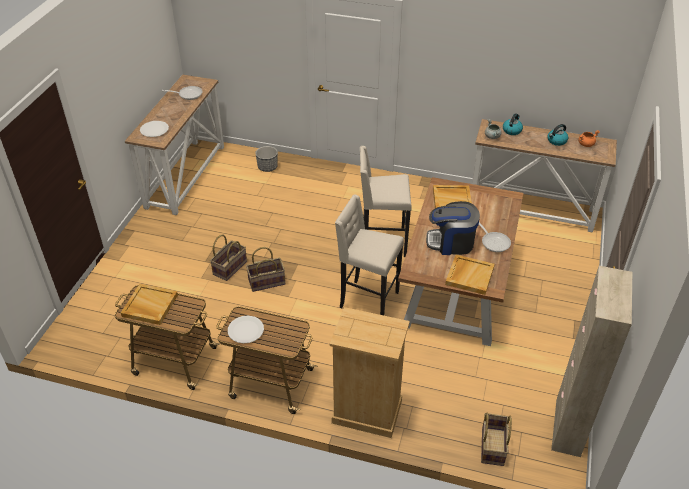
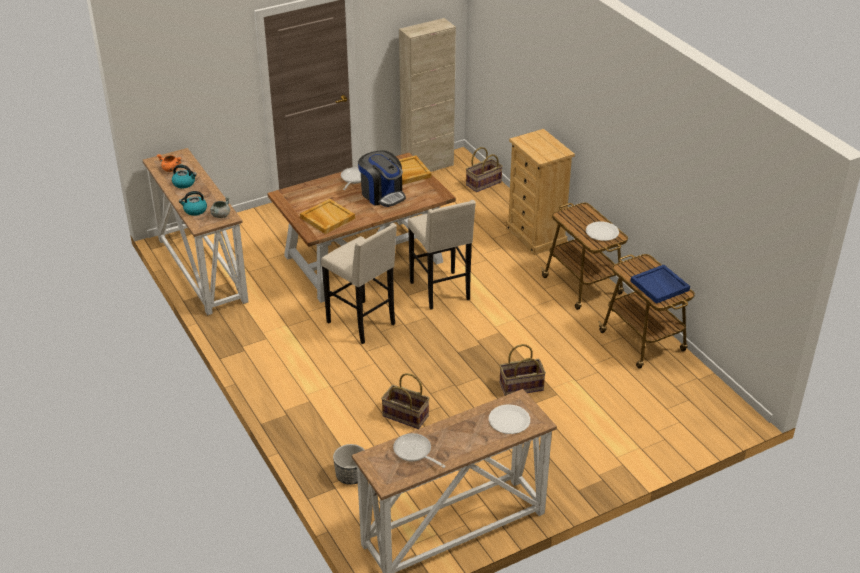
camera: 135 degrees left, 5 degrees down
beige tray [121,284,178,325] -> blue tray [631,265,690,304]
basket [246,247,285,292] -> basket moved to [381,373,430,429]

